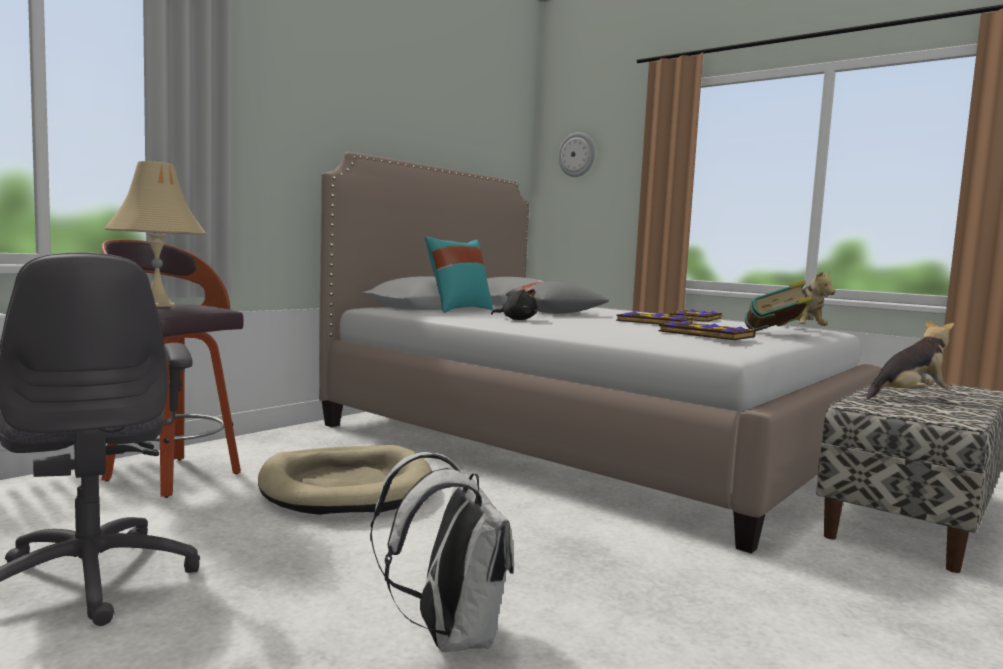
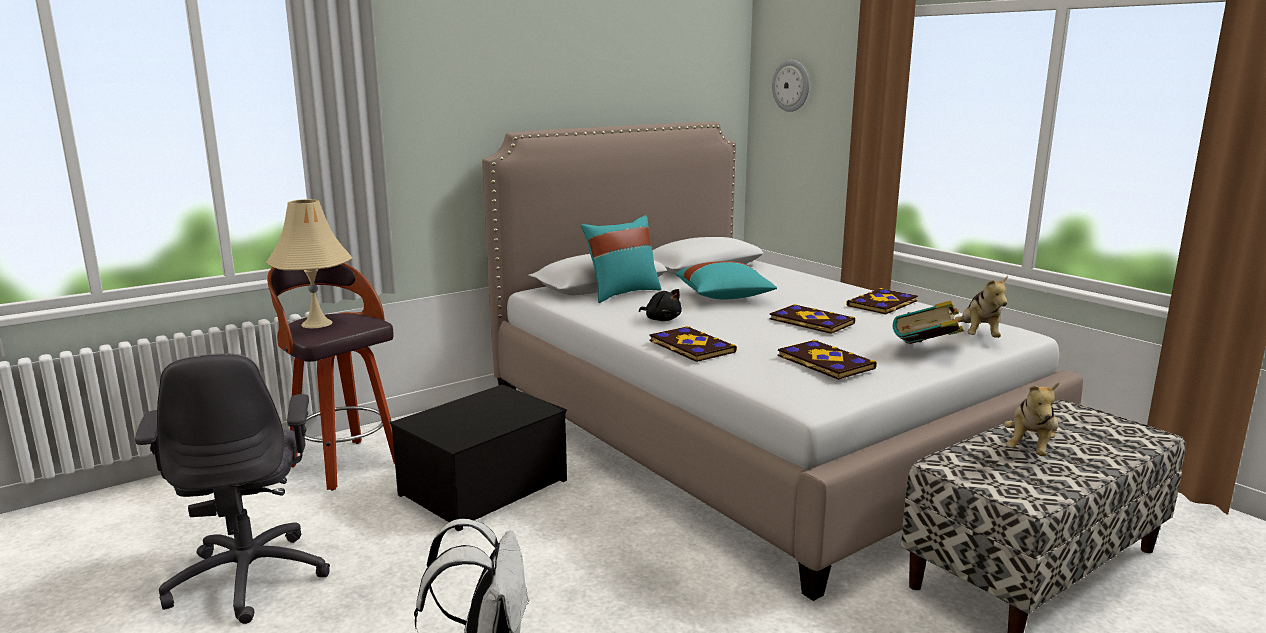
camera: 15 degrees right, 10 degrees up
beige dog bed [258,445,432,515] -> storage box [390,384,567,531]
grey pillow [506,281,609,314] -> turquoise pillow [675,261,777,299]
plush toy [866,319,954,399] -> plush toy turned 120 degrees clockwise [1004,382,1059,456]
none -> book [649,326,737,362]

